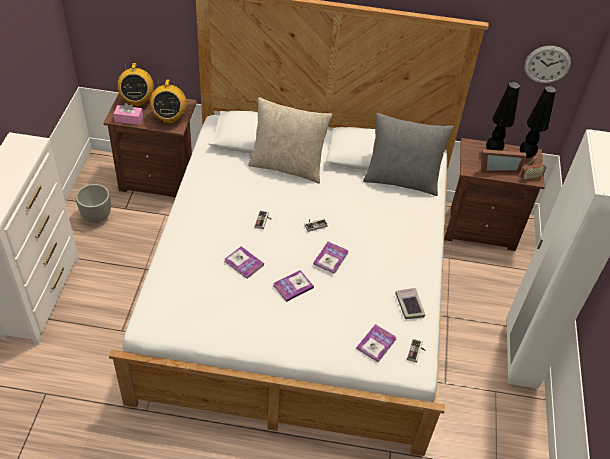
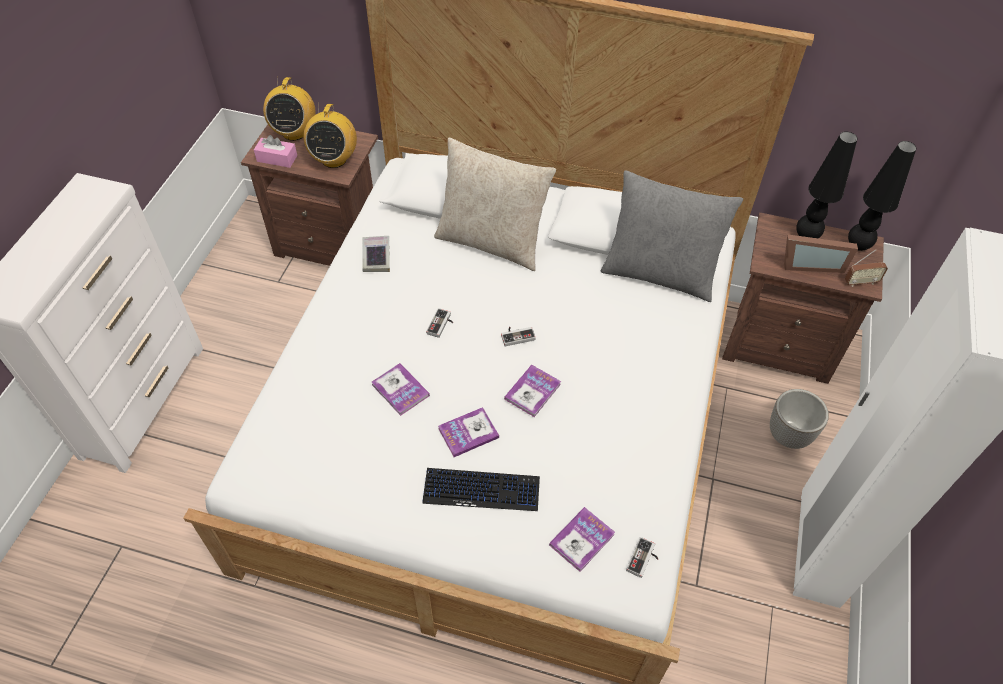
camera: 10 degrees right, 5 degrees up
planter [76,184,111,223] -> planter moved to [770,389,829,449]
book [395,288,425,319] -> book moved to [362,236,390,272]
wall clock [524,46,571,83] -> none
none -> keyboard [422,468,540,511]

